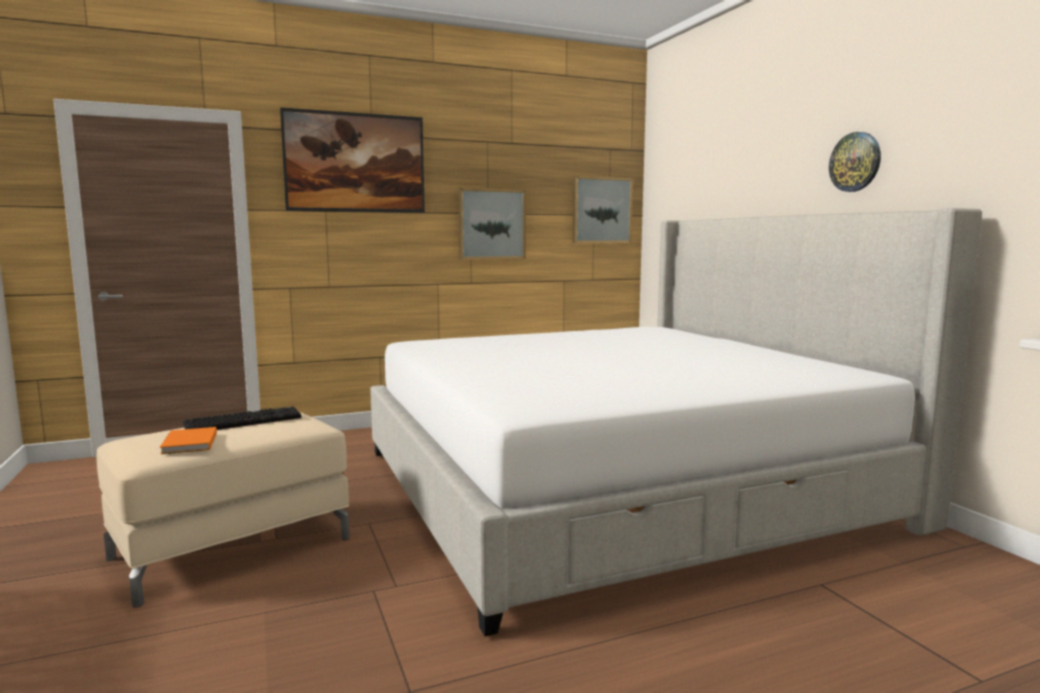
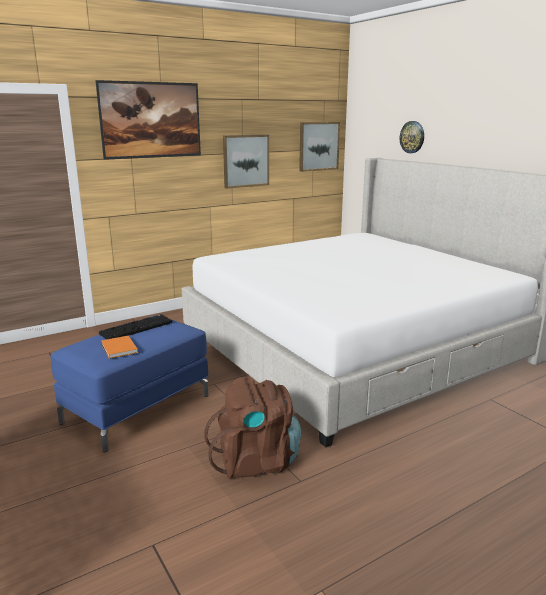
camera: 10 degrees left, 10 degrees up
beige ottoman [97,412,349,608] -> blue ottoman [51,315,208,452]
wall clock [829,132,881,192] -> wall clock moved to [400,121,424,153]
none -> brown backpack [204,377,301,479]

